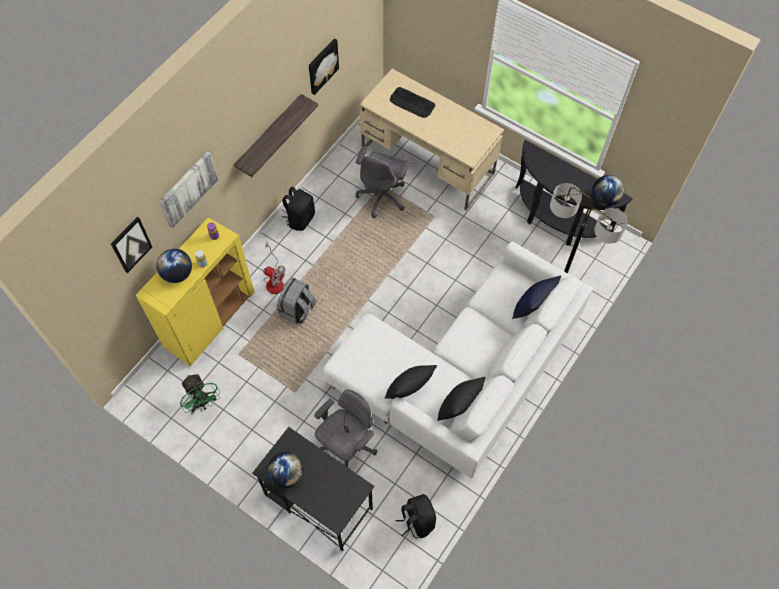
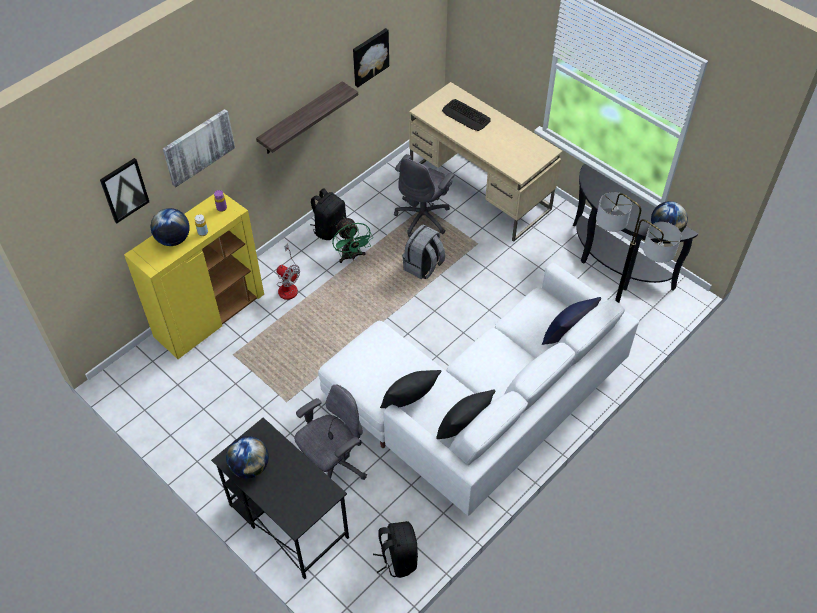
camera: 10 degrees right, 10 degrees down
green fan [180,374,220,413] -> green fan moved to [332,217,373,263]
grey backpack [276,277,316,324] -> grey backpack moved to [402,224,445,280]

